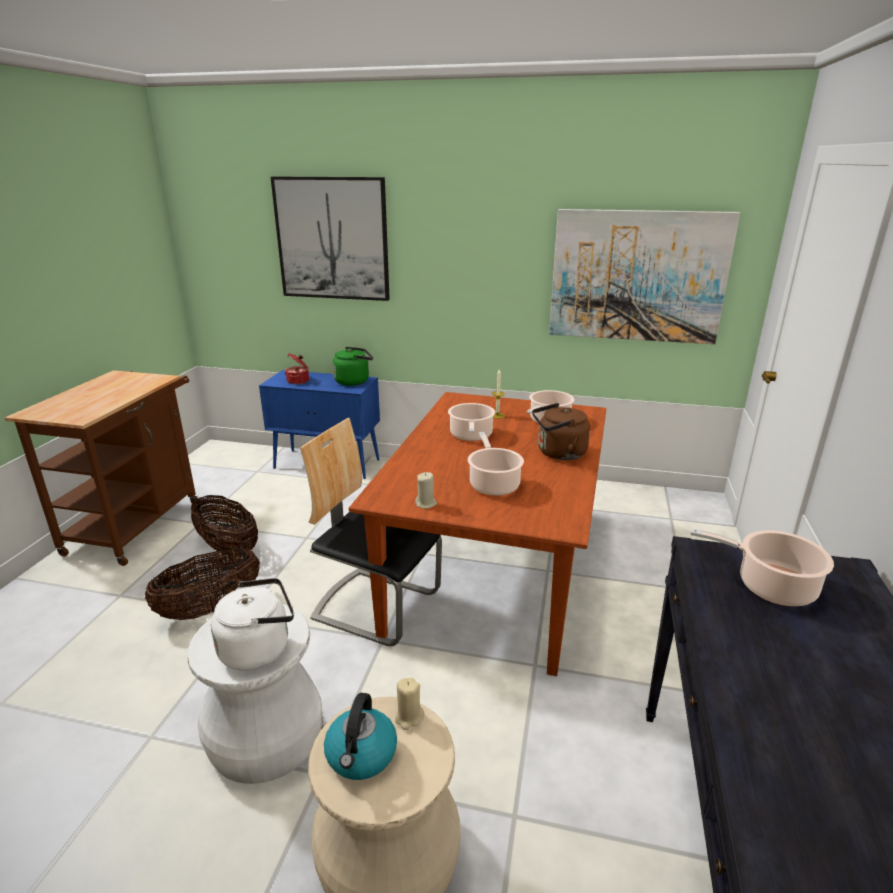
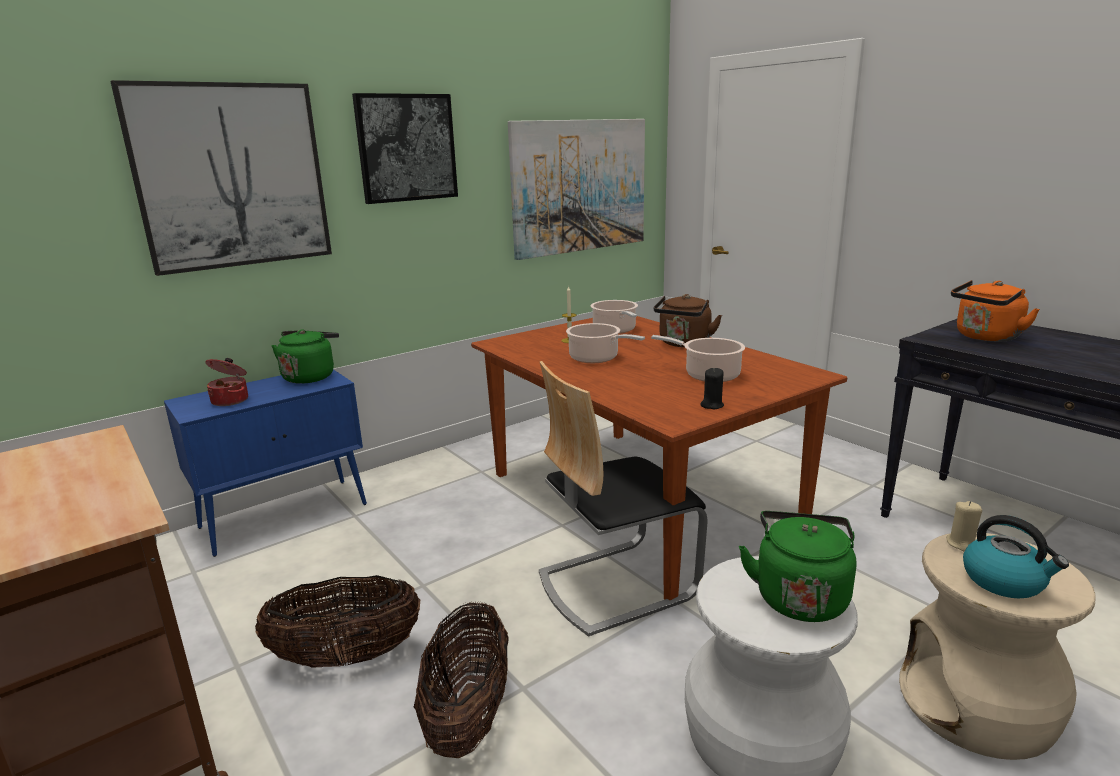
camera: 50 degrees left, 5 degrees down
white kettle [211,578,294,671] -> green kettle [739,511,857,622]
beige candle [415,472,437,509] -> black candle [700,368,724,409]
cooking pot [690,528,834,606] -> orange kettle [951,280,1040,342]
none -> picture [352,93,458,204]

